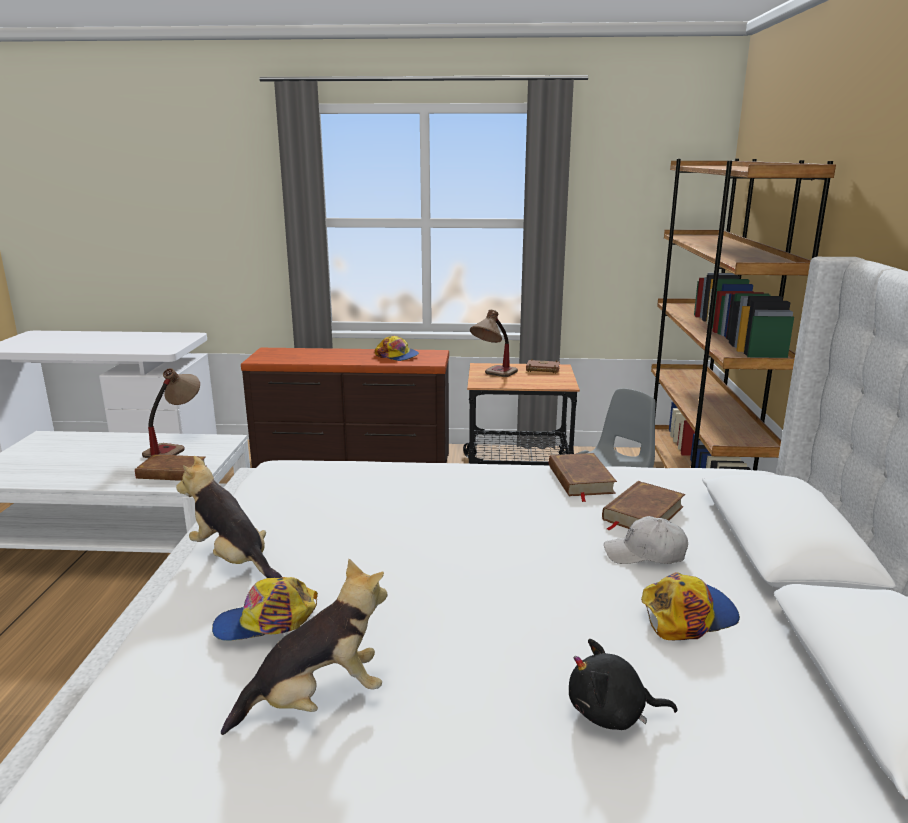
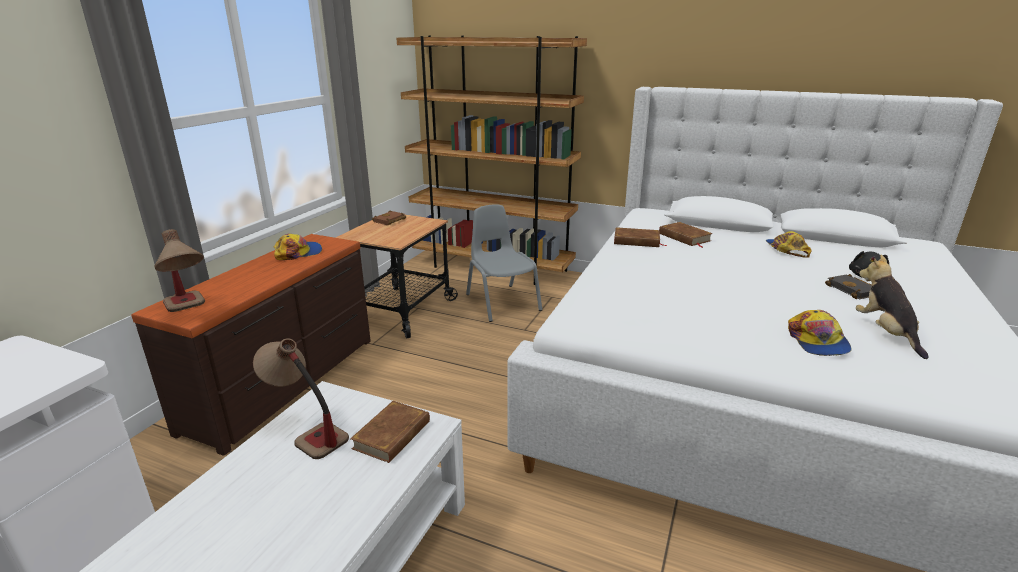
camera: 70 degrees left, 5 degrees up
plush toy [176,456,282,578] -> none
table lamp [470,310,518,377] -> table lamp moved to [154,229,205,312]
white cap [604,516,688,564] -> none
none -> black book [825,274,872,299]

